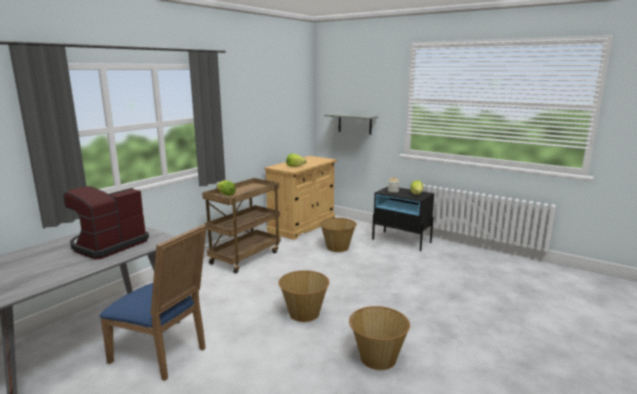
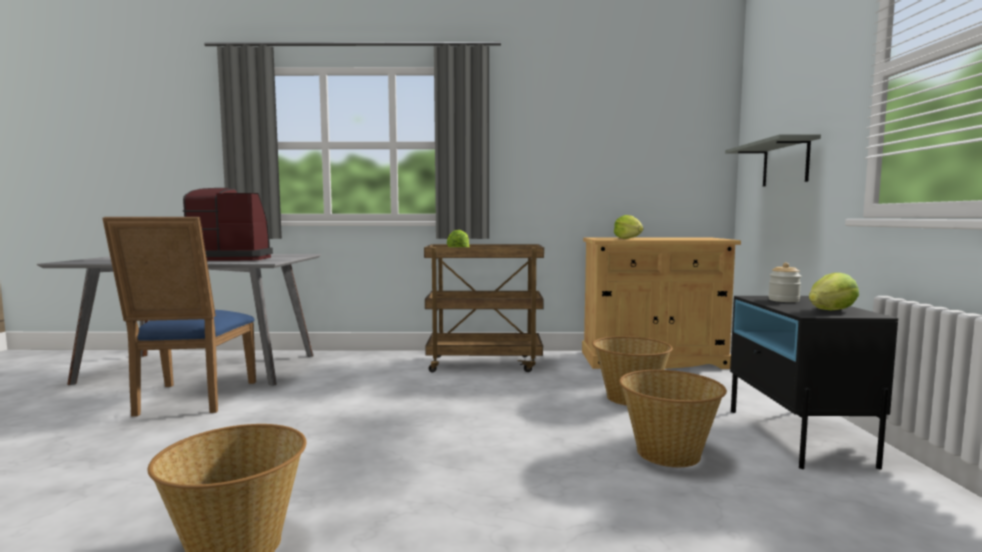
camera: 55 degrees right, 10 degrees down
basket [278,270,329,322] -> basket moved to [619,370,727,467]

